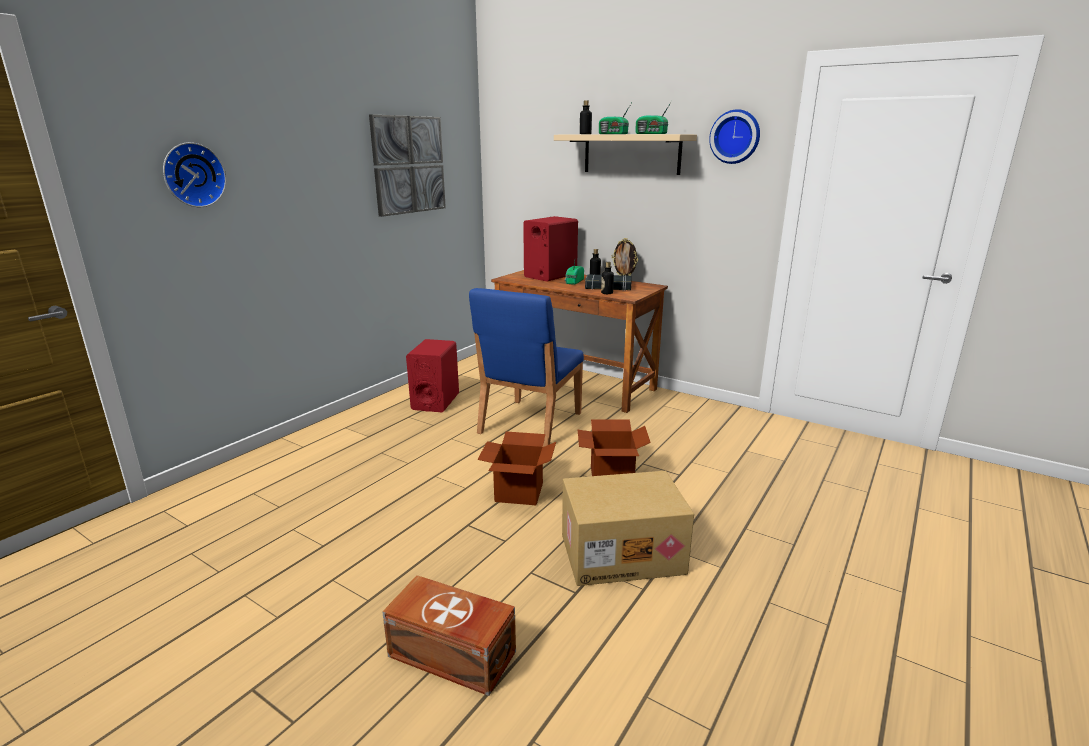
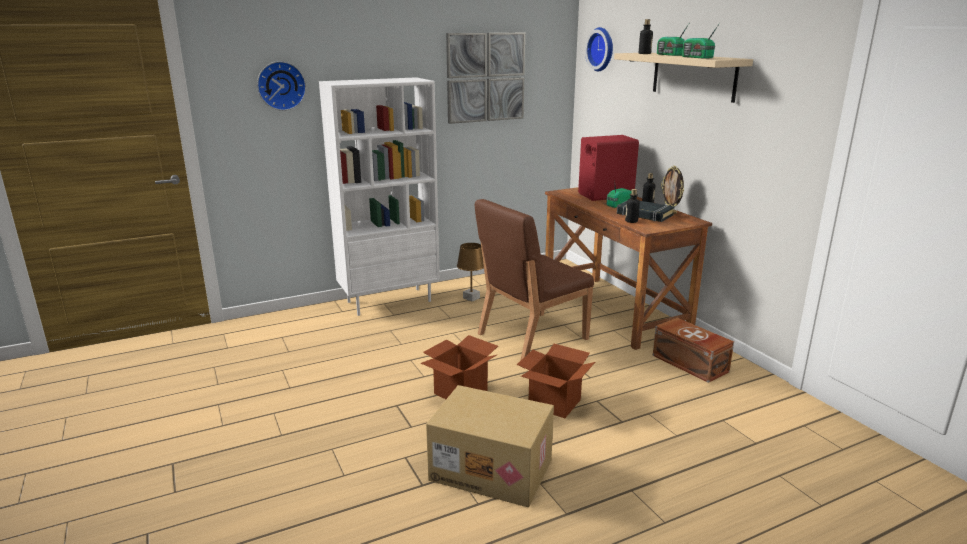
camera: 30 degrees right, 0 degrees up
brown storage box [382,575,516,696] -> brown storage box moved to [653,318,734,383]
red speaker [406,339,459,412] -> brown table lamp [457,243,484,302]
blue chair [469,288,584,447] -> brown chair [475,199,594,361]
wall clock [709,109,760,164] -> wall clock moved to [585,27,613,72]
none -> white bookcase [319,77,440,316]

